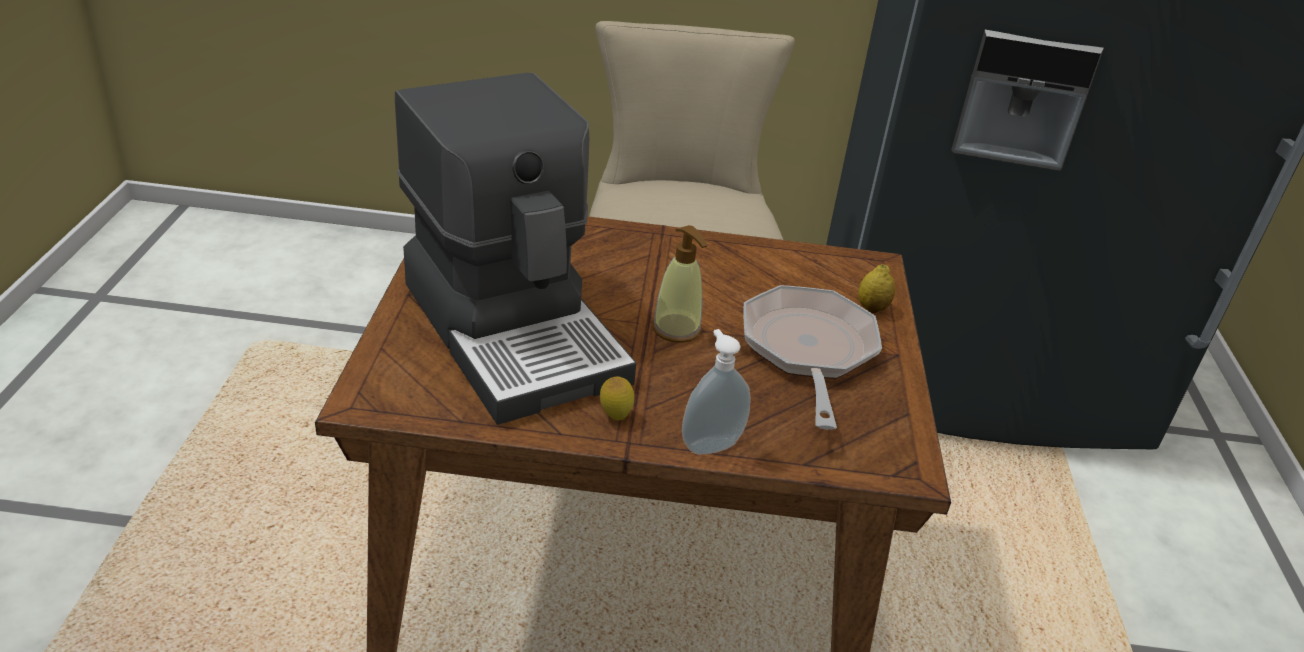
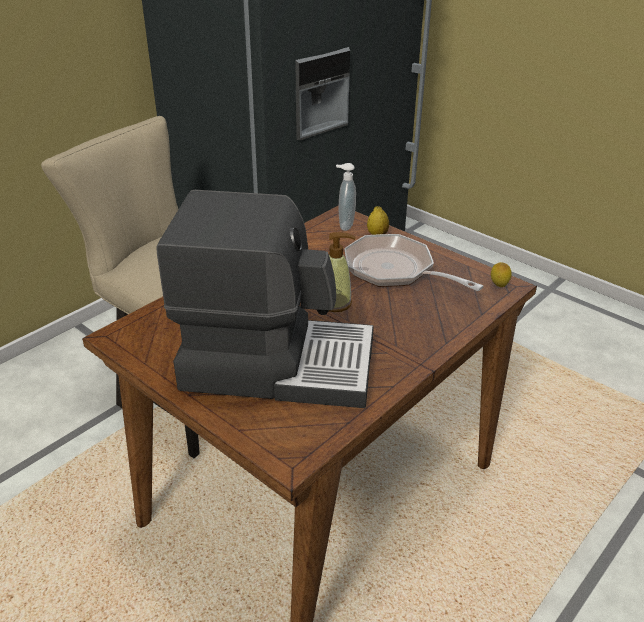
camera: 50 degrees left, 0 degrees up
lemon [600,376,634,421] -> lemon moved to [491,262,512,287]
soap dispenser [682,329,751,455] -> soap dispenser moved to [336,163,356,231]

